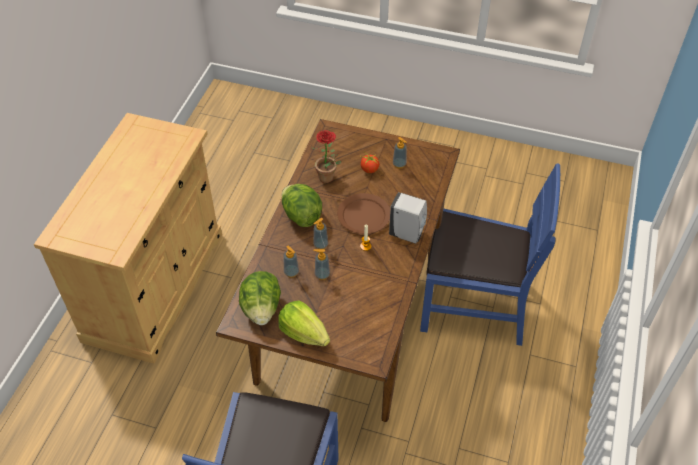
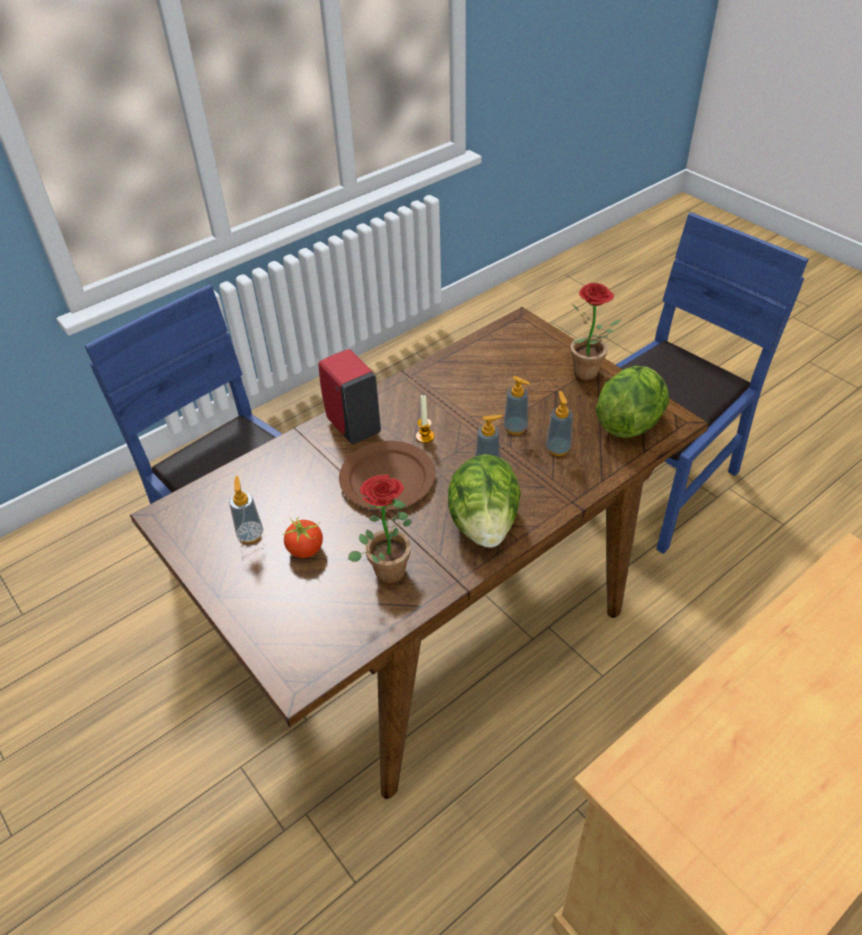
camera: 145 degrees left, 5 degrees down
lettuce [278,300,330,346] -> potted plant [571,283,621,380]
white soap dispenser [389,192,427,244] -> red soap dispenser [318,349,381,445]

